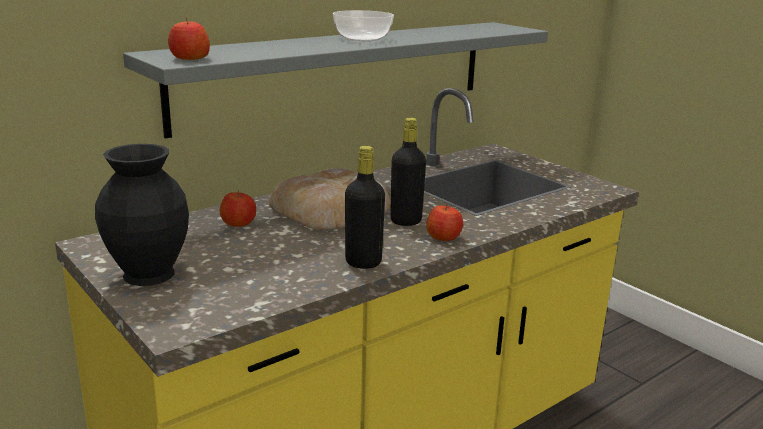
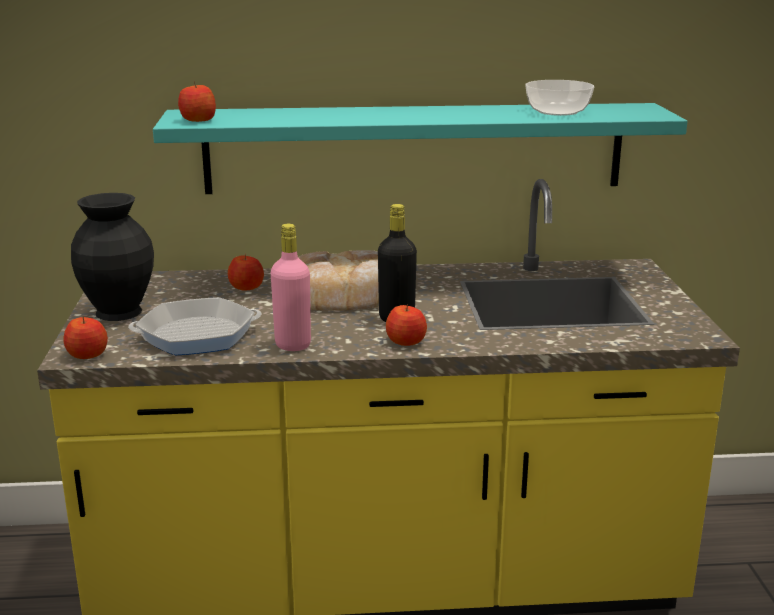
camera: 35 degrees right, 0 degrees up
grey shelf [123,22,548,139] -> turquoise shelf [153,103,688,194]
bowl [333,10,394,41] -> bowl moved to [525,80,594,116]
black bottle [345,146,385,269] -> pink bottle [271,224,311,351]
none -> apple [63,316,108,359]
none -> frying pan [128,297,261,355]

